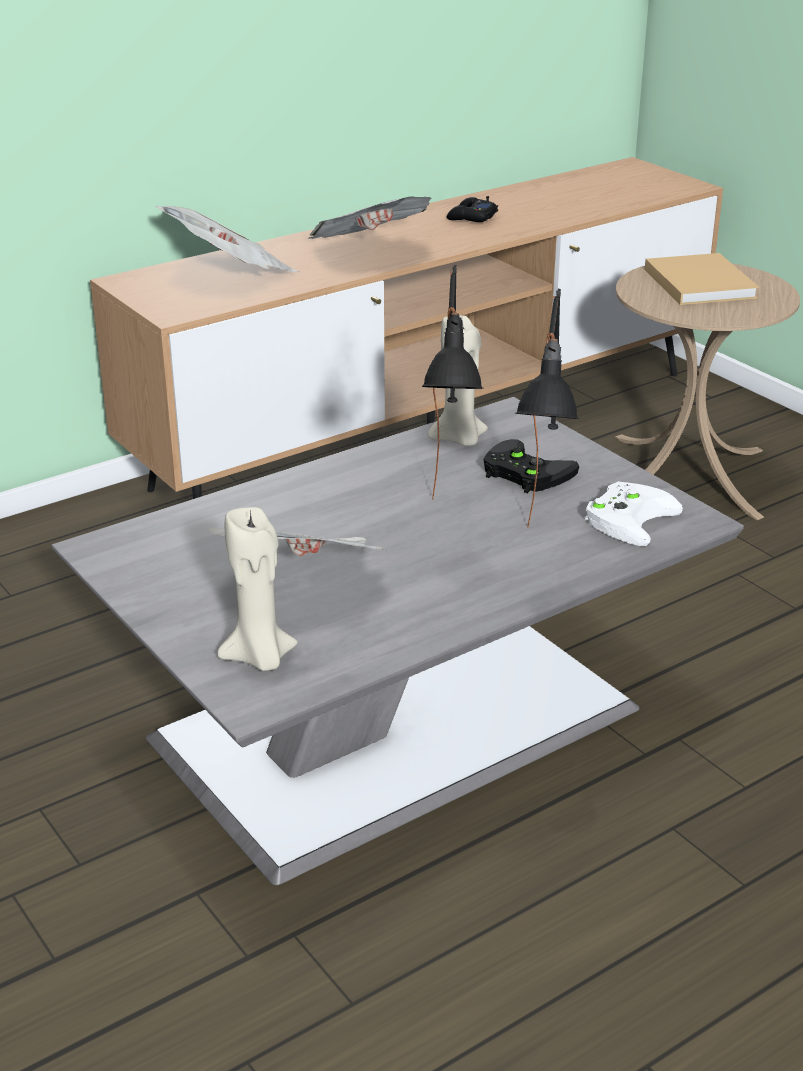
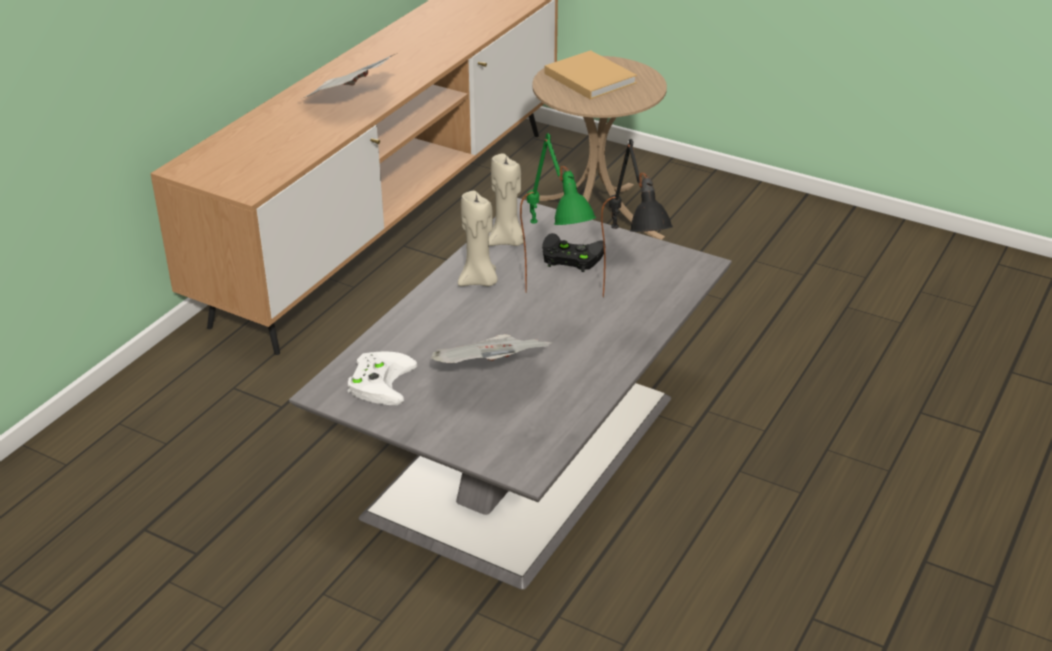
camera: 25 degrees left, 5 degrees up
newspaper [155,206,300,272] -> none
beige candle [217,507,298,671] -> beige candle moved to [458,191,498,286]
black table lamp [422,265,483,499] -> green table lamp [520,133,596,293]
black game controller [447,196,498,222] -> none
white game controller [585,482,683,546] -> white game controller moved to [348,351,417,405]

